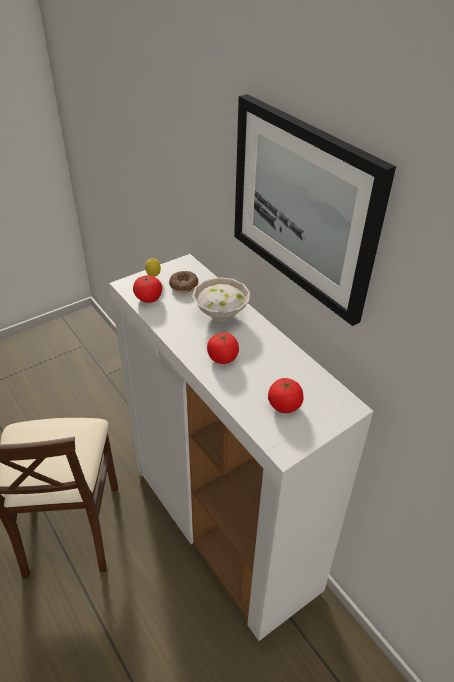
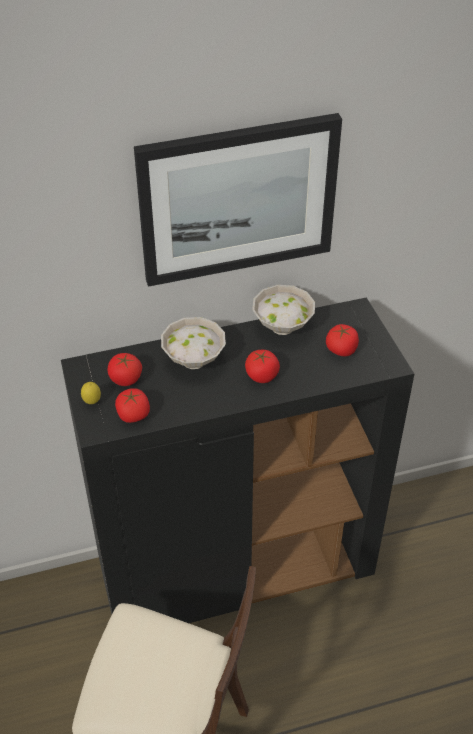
camera: 70 degrees left, 5 degrees up
white cabinet [109,254,373,641] -> black cabinet [61,297,414,623]
donut [169,271,199,293] -> tomato [108,353,142,386]
none -> white bowl [252,285,315,335]

